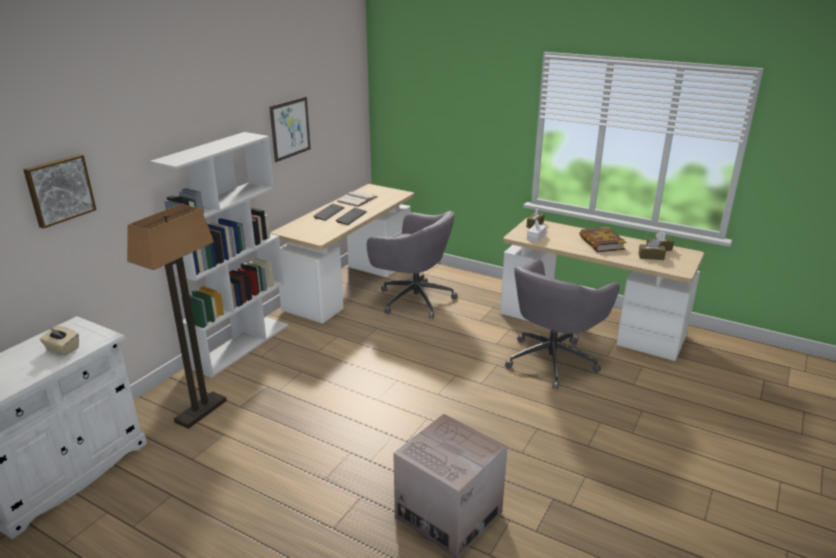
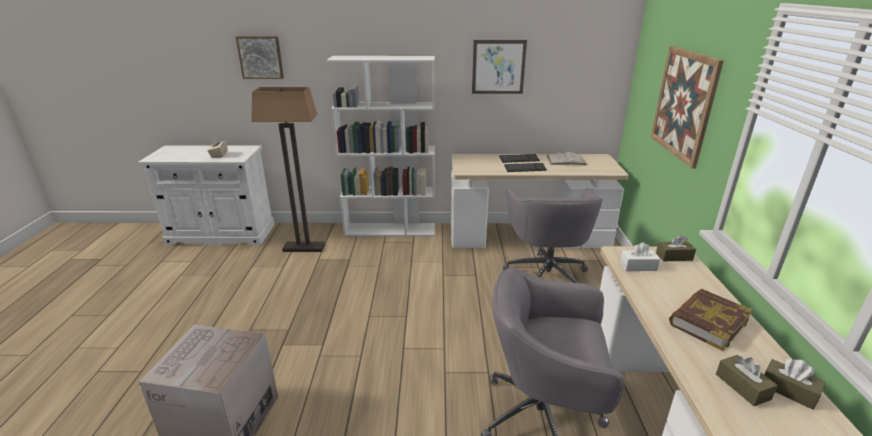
camera: 60 degrees right, 0 degrees up
none -> picture [651,46,724,168]

